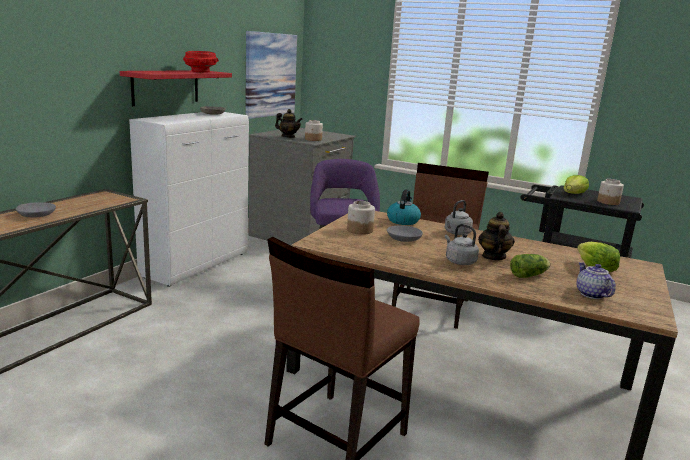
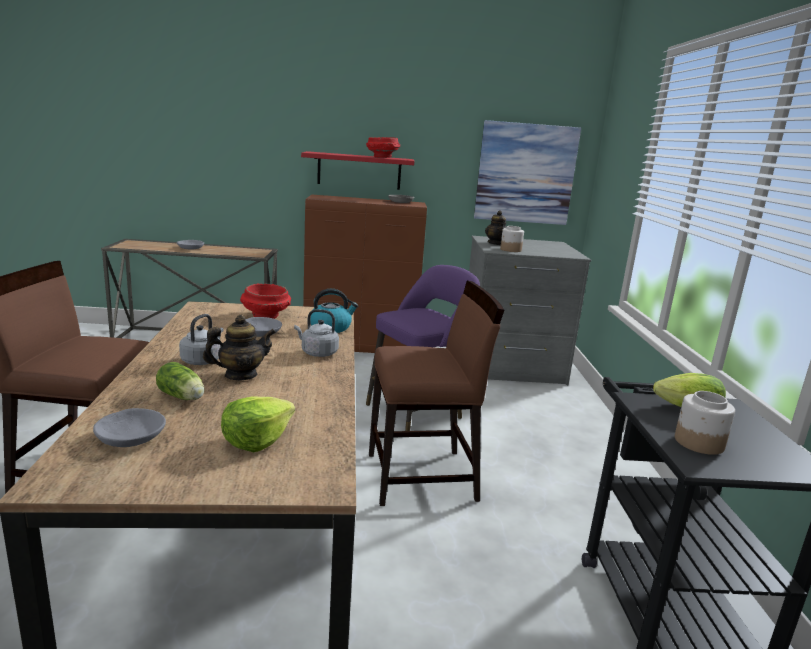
camera: 60 degrees right, 0 degrees up
white cabinet [129,112,249,287] -> brown cabinet [303,195,427,353]
jar [347,201,375,235] -> red bowl [240,284,291,319]
teapot [576,262,616,299] -> grey bowl [93,408,166,447]

